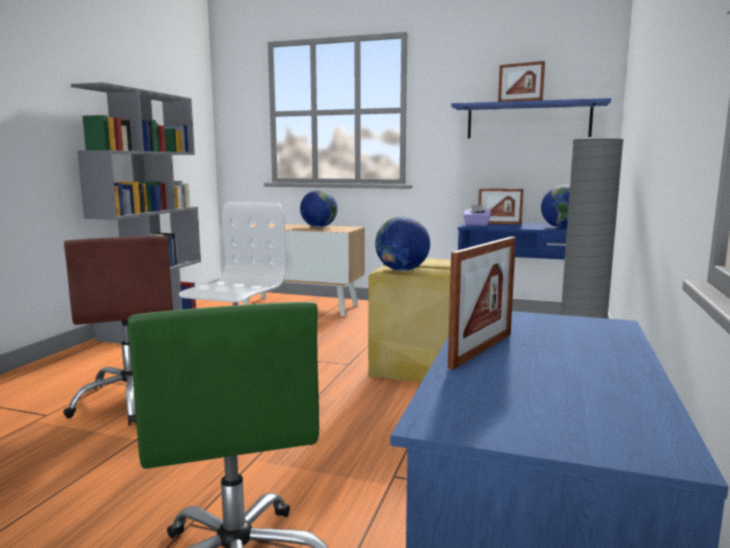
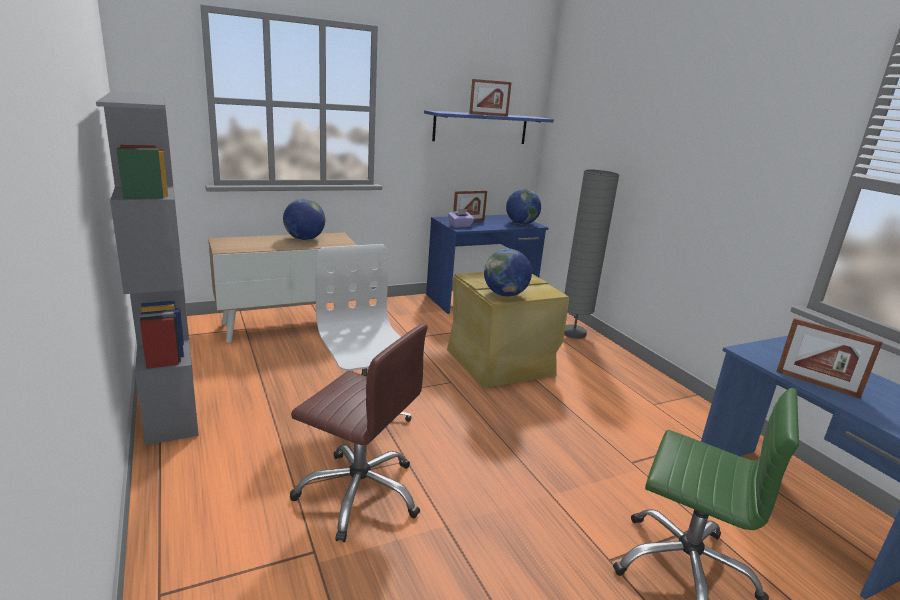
camera: 45 degrees left, 10 degrees up
picture frame [448,237,516,370] -> picture frame turned 135 degrees clockwise [776,318,883,399]

